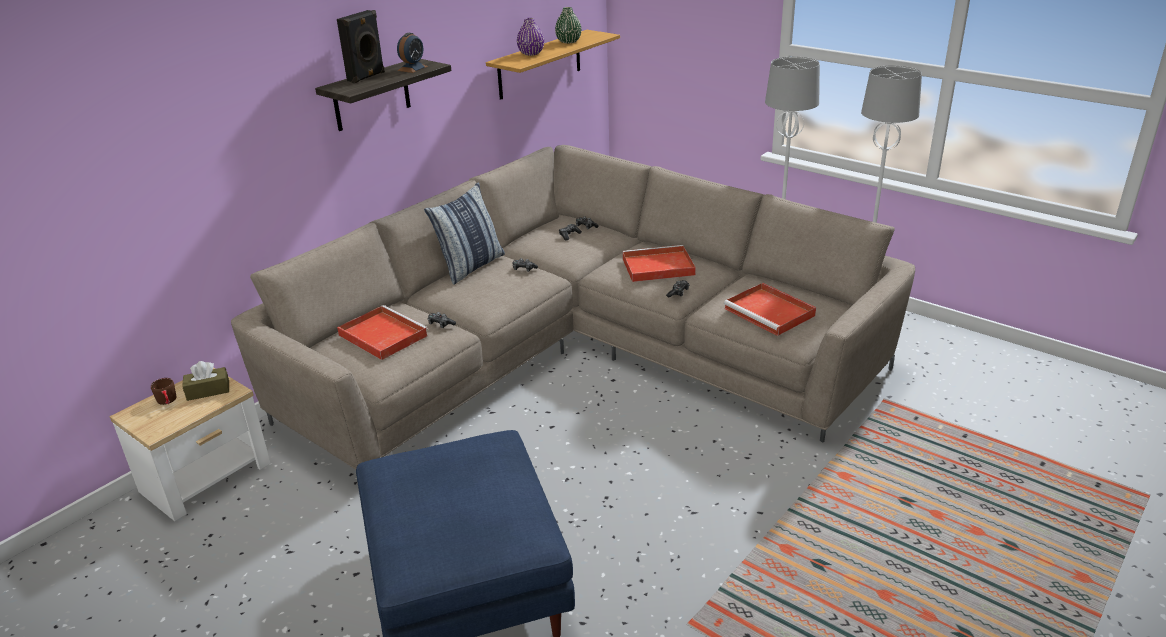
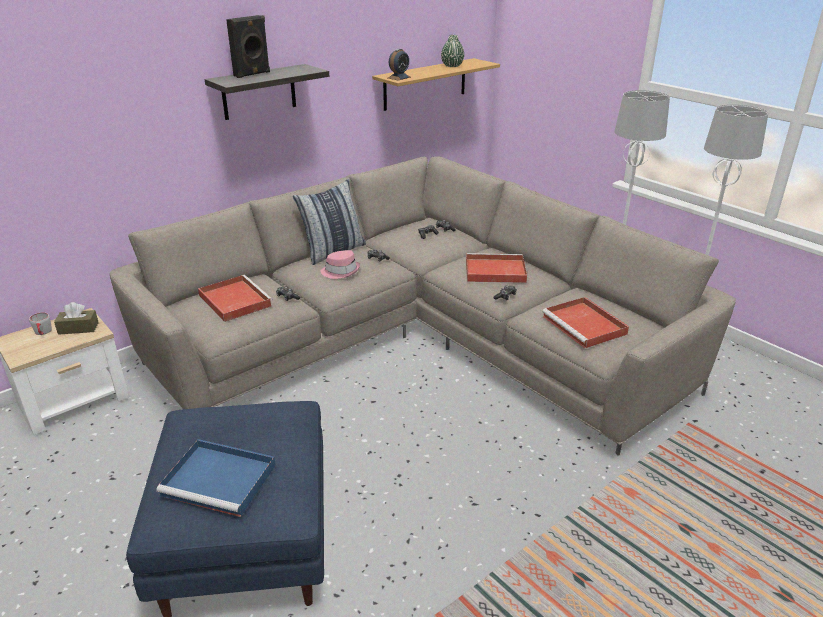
camera: 10 degrees right, 0 degrees up
brown mug [151,378,176,405] -> grey mug [29,312,52,335]
alarm clock [397,33,428,73] -> alarm clock moved to [388,49,411,81]
purple vase [517,18,544,56] -> none
none -> blue tray [156,439,276,517]
none -> pink hat [320,250,360,279]

